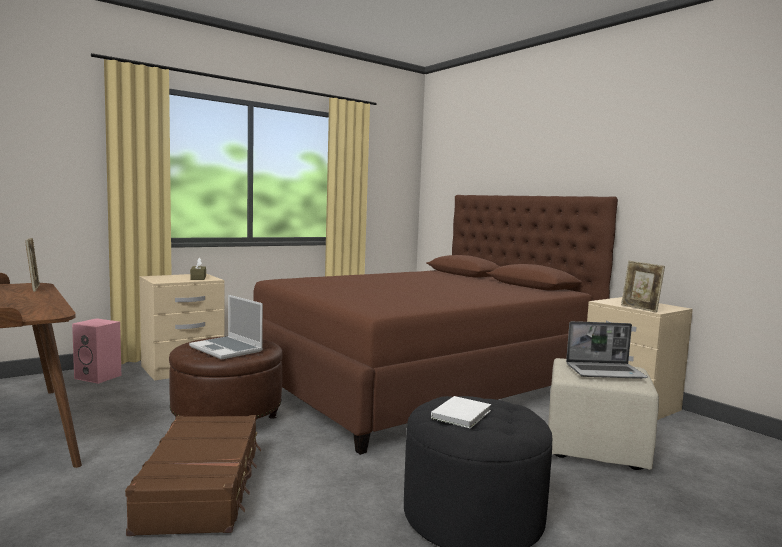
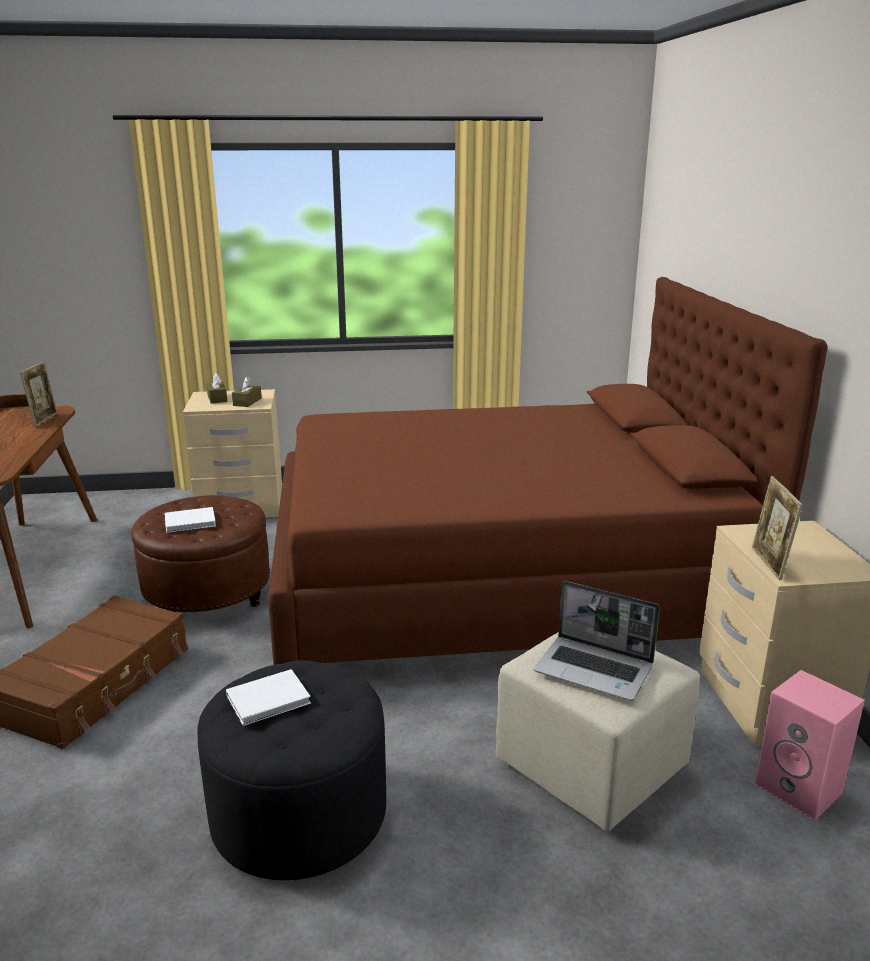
camera: 30 degrees right, 15 degrees up
pink speaker [72,318,121,384] -> pink speaker moved to [754,670,865,821]
laptop [189,295,263,360] -> white book [165,507,216,533]
none -> brown tissue box [206,373,227,404]

